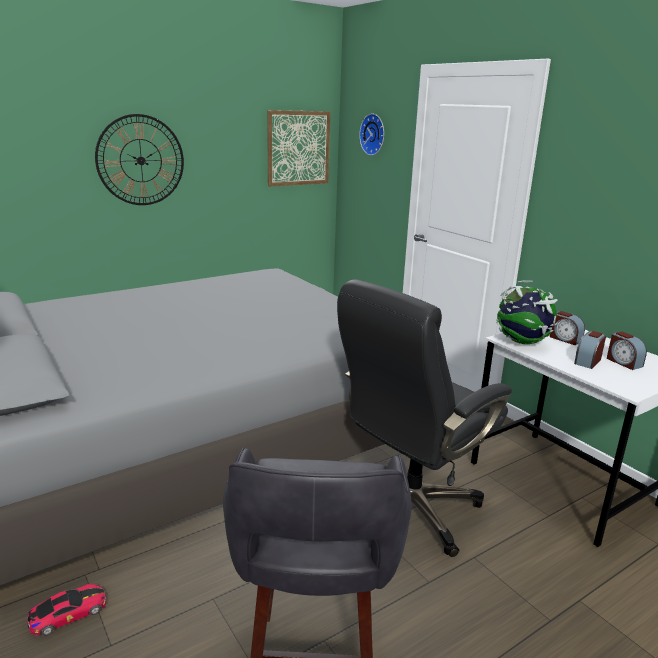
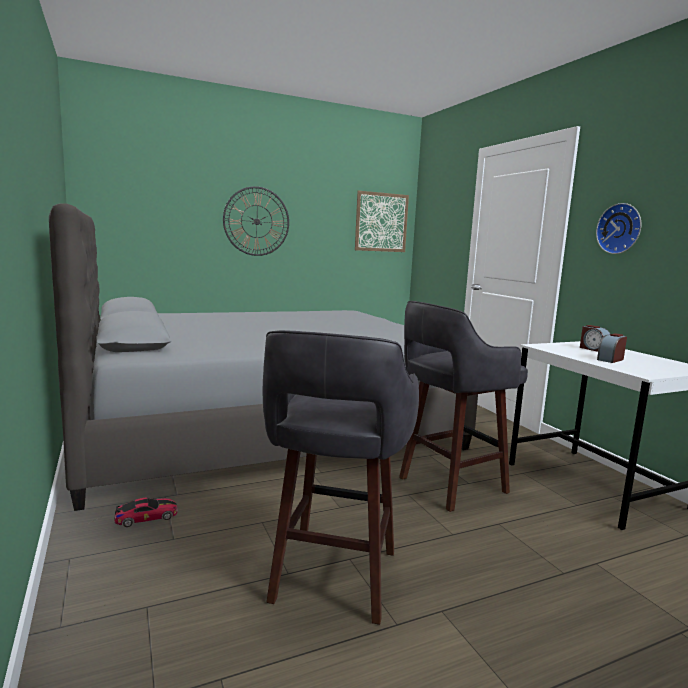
camera: 10 degrees right, 10 degrees down
black office chair [337,279,512,557] -> grey stool [399,301,528,512]
wall clock [359,114,384,155] -> wall clock moved to [596,203,641,254]
globe [496,280,558,344] -> none
alarm clock [607,332,647,370] -> none

